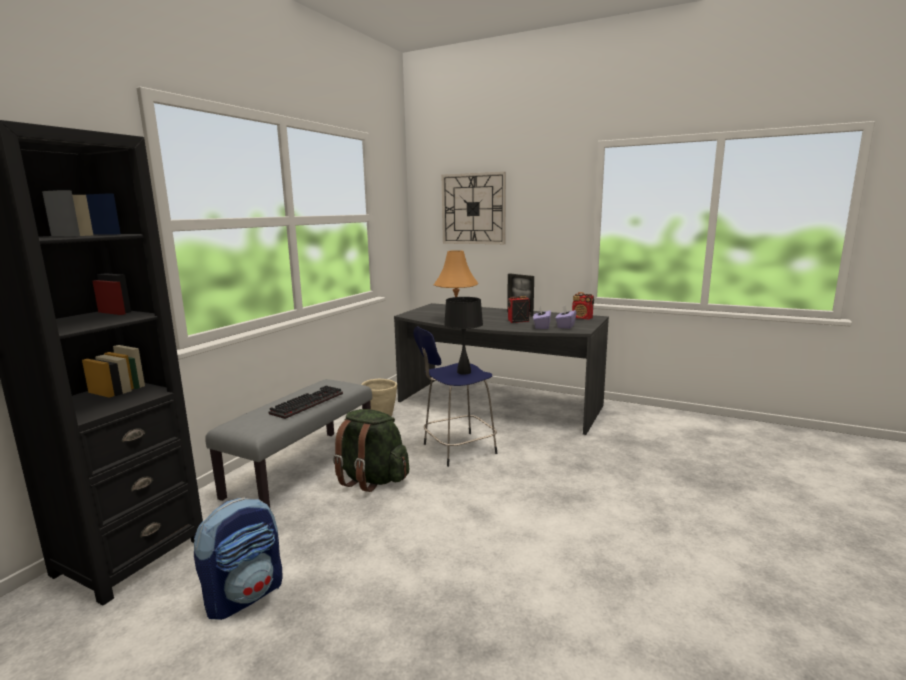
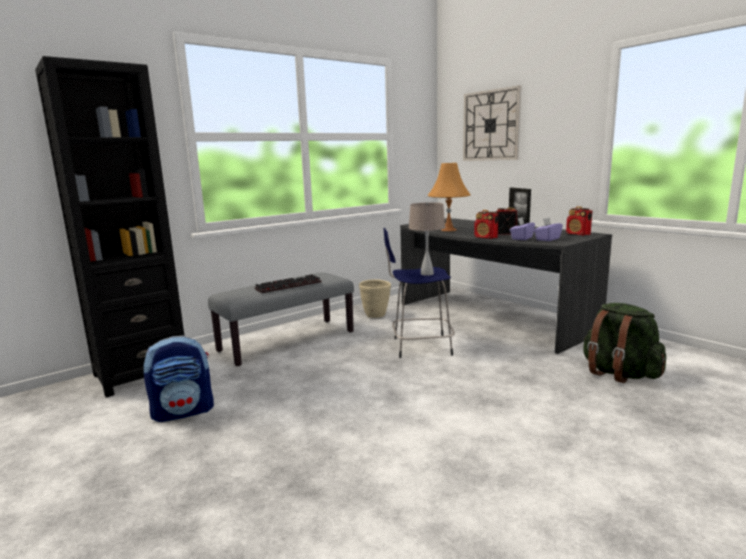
camera: 25 degrees right, 0 degrees up
green backpack [333,409,409,492] -> green backpack moved to [583,303,666,383]
black table lamp [444,297,483,375] -> beige table lamp [409,202,445,276]
none -> radio [474,210,498,239]

